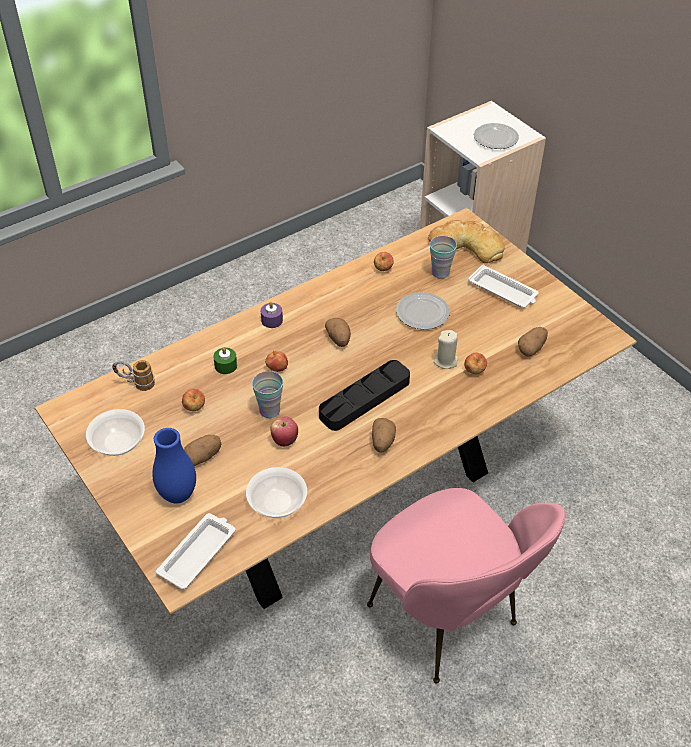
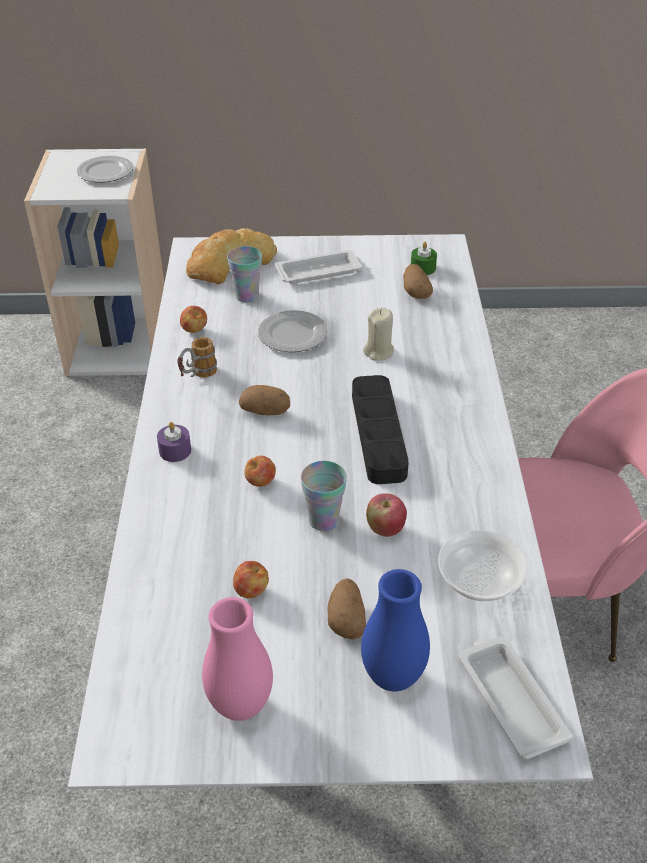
camera: 55 degrees left, 5 degrees down
brown dining table [35,208,637,614] -> white dining table [68,234,593,789]
bowl [86,409,145,456] -> pink vase [202,597,273,721]
mug [112,360,155,391] -> mug moved to [177,337,217,378]
green candle [213,347,237,374] -> green candle moved to [411,242,437,275]
potato [372,418,396,453] -> none
apple [464,353,487,374] -> none

